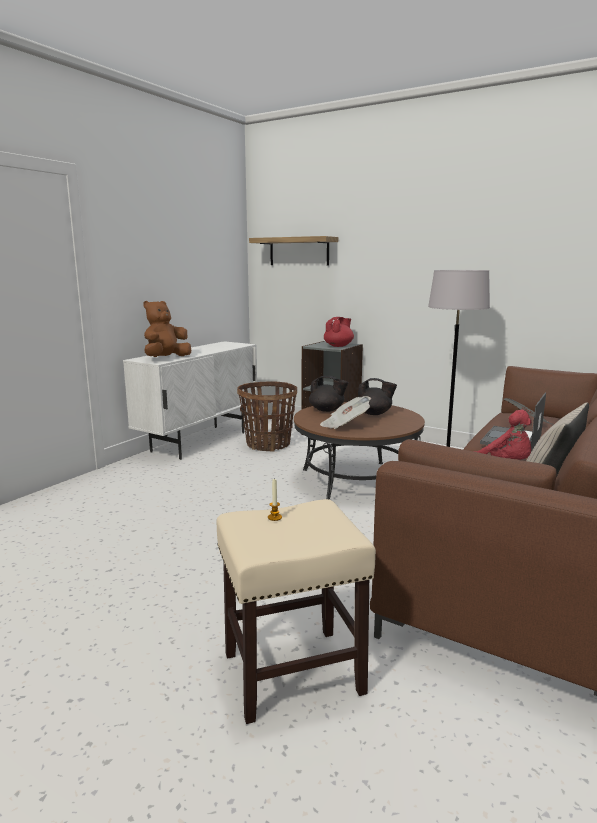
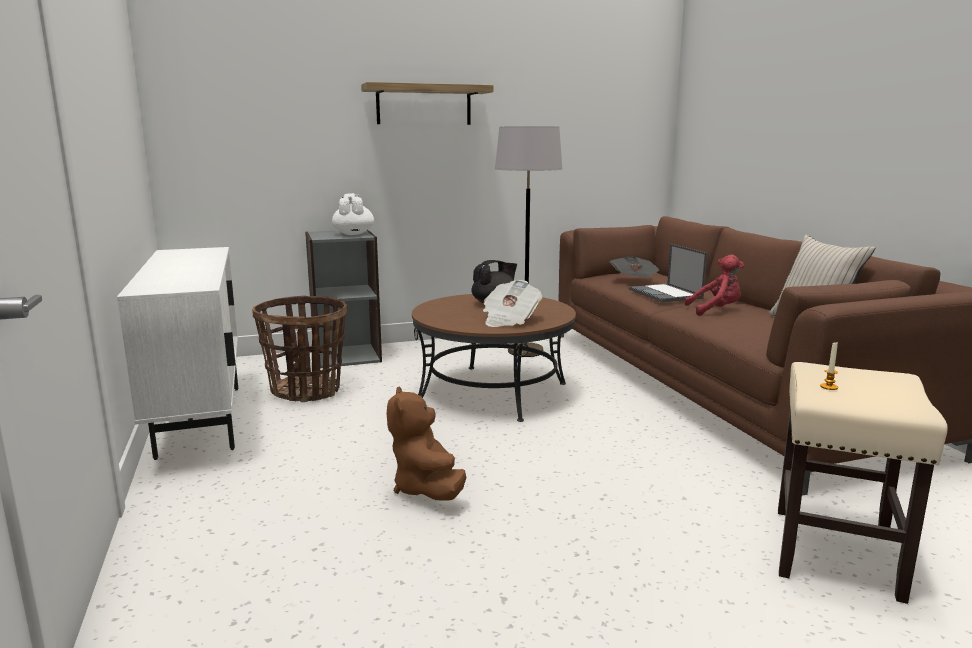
camera: 50 degrees left, 0 degrees up
brown plush toy [143,301,191,357] -> brown plush toy moved to [387,386,466,501]
shelf [249,236,338,265] -> shelf moved to [361,82,493,125]
black teapot [309,375,349,412] -> none
red teapot [324,317,354,347] -> white teapot [332,193,374,235]

